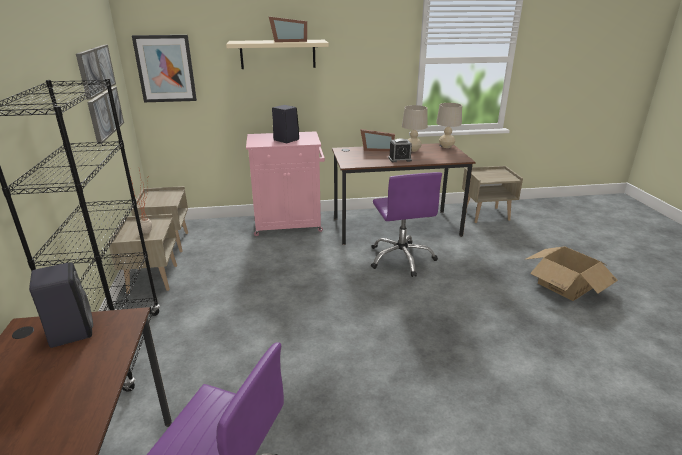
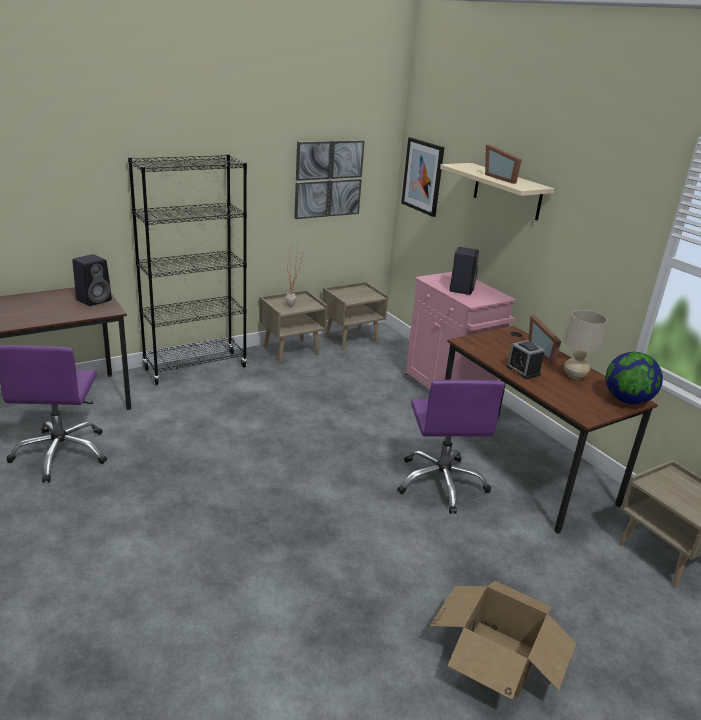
camera: 65 degrees right, 0 degrees up
purple office chair [371,172,442,277] -> purple office chair turned 60 degrees counterclockwise [397,380,505,514]
beige table lamp [436,103,462,148] -> globe [606,352,663,405]

